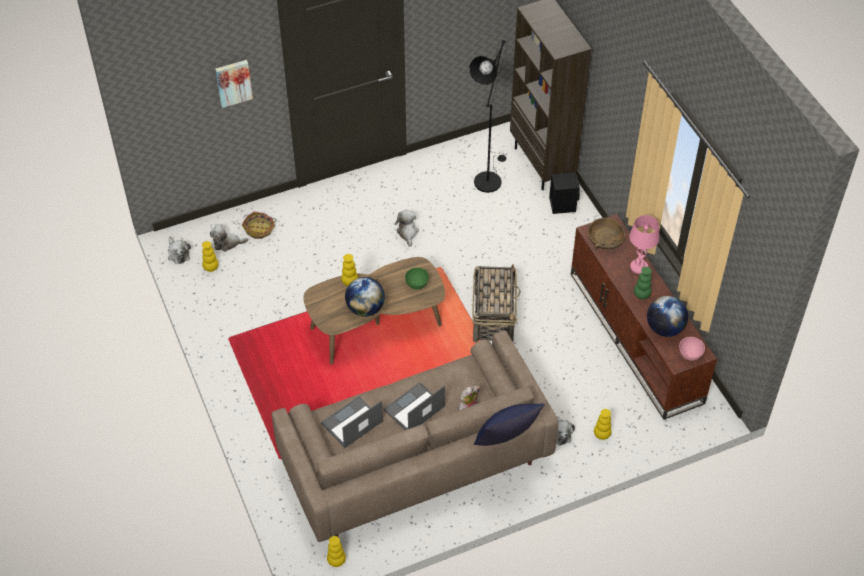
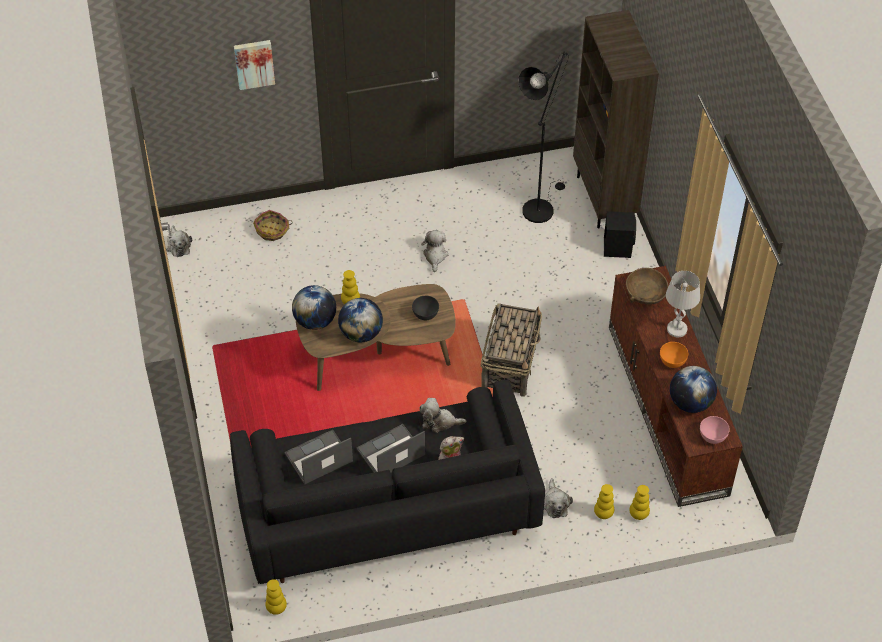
camera: 10 degrees right, 0 degrees up
yellow vase [202,241,219,272] -> yellow vase moved to [630,485,650,520]
plush toy [210,224,248,252] -> plush toy moved to [419,398,466,433]
beige sofa [271,331,559,542] -> black sofa [230,380,545,584]
green bowl [405,267,429,289] -> grey bowl [412,296,439,320]
blue pillow [474,403,545,446] -> none
pink table lamp [629,215,659,274] -> white table lamp [666,271,700,337]
green vase [634,267,652,299] -> orange bowl [660,342,688,368]
none -> globe [292,285,336,330]

